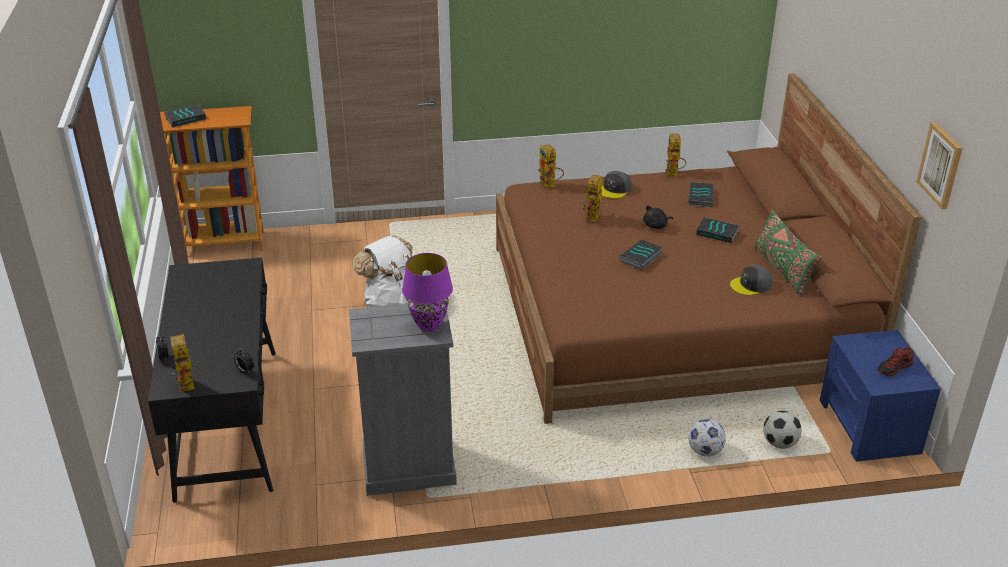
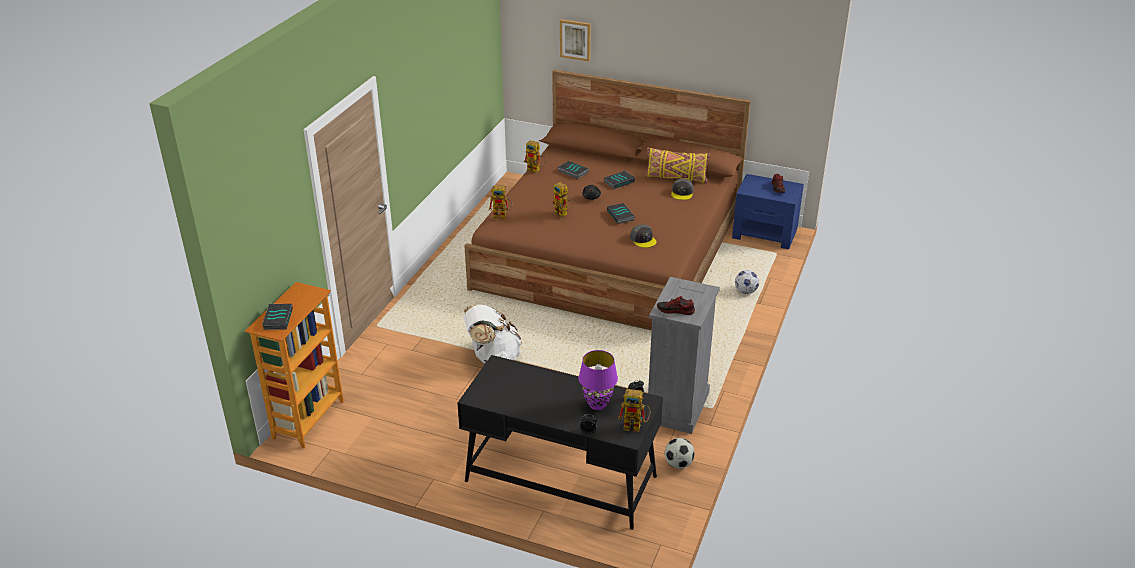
camera: 60 degrees left, 0 degrees up
purple table lamp [402,253,453,332] -> purple table lamp moved to [579,350,618,410]
grey cap [601,171,631,199] -> grey cap moved to [630,224,656,248]
green pillow [754,210,822,297] -> yellow pillow [645,148,710,184]
football [763,411,802,449] -> football moved to [665,438,694,469]
picture [917,122,963,209] -> picture moved to [560,19,591,61]
none -> shoe [657,296,695,315]

